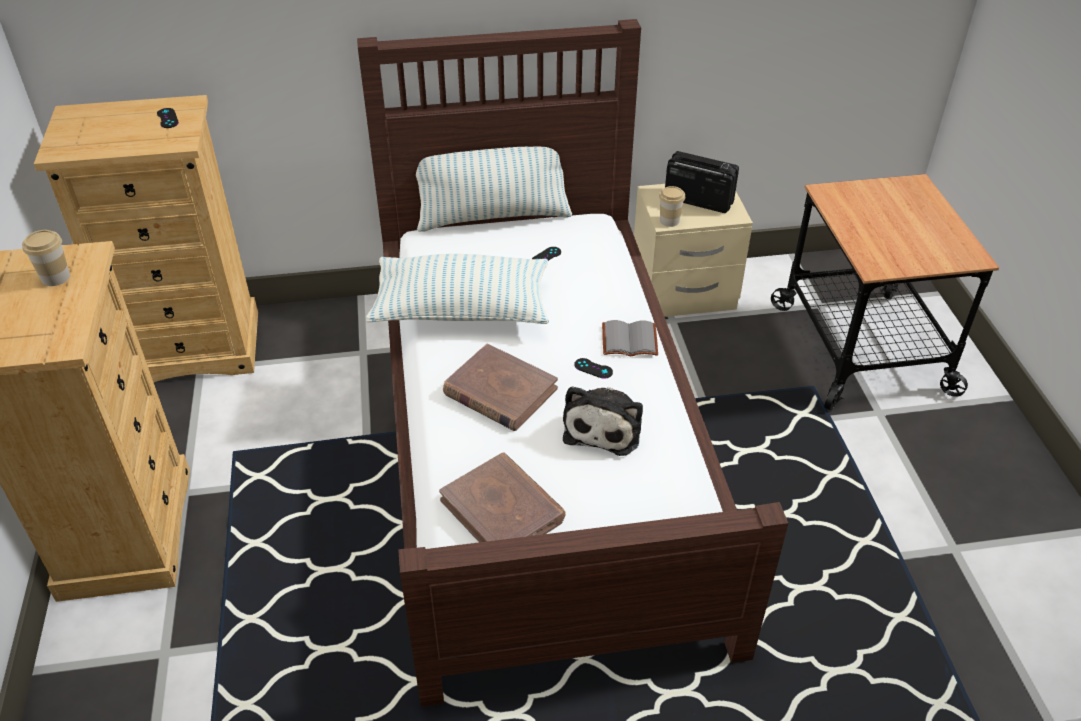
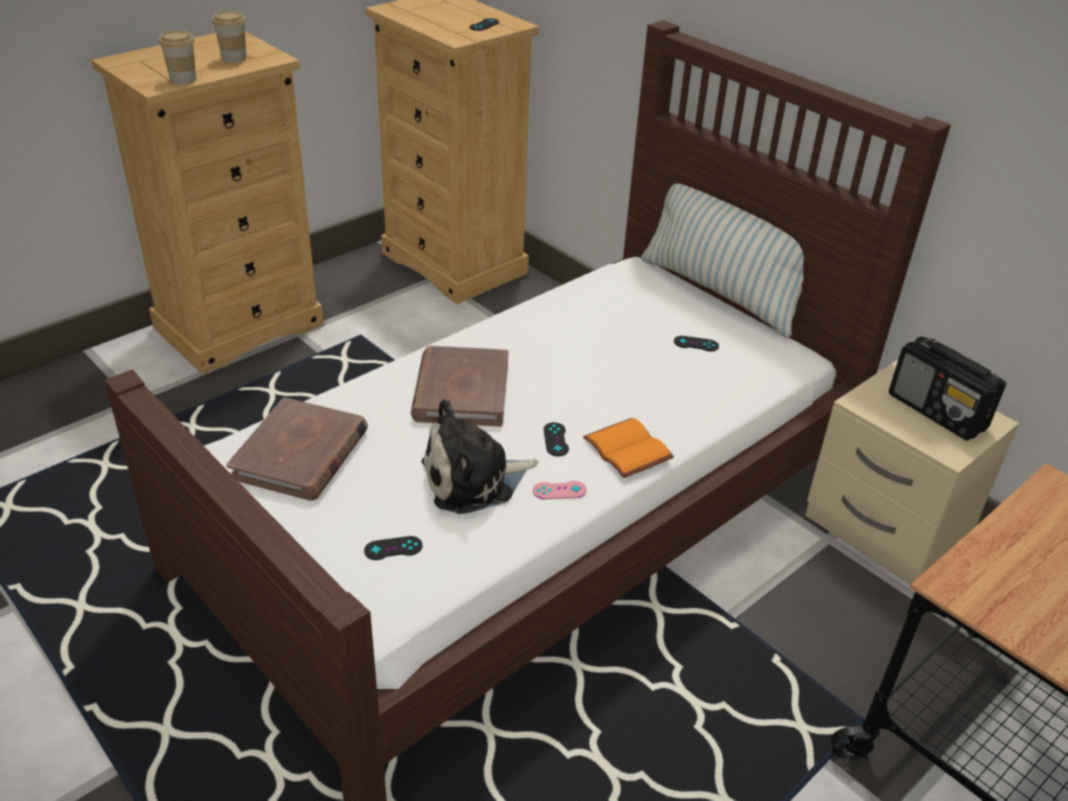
camera: 55 degrees right, 5 degrees down
pillow [366,254,549,324] -> none
grey book [602,320,658,356] -> orange book [583,418,674,478]
cup [659,186,685,227] -> cup moved to [159,30,196,84]
radio [665,151,739,213] -> radio turned 150 degrees clockwise [889,336,1006,441]
none -> black game controller [364,536,423,560]
none -> pink game controller [533,481,587,499]

